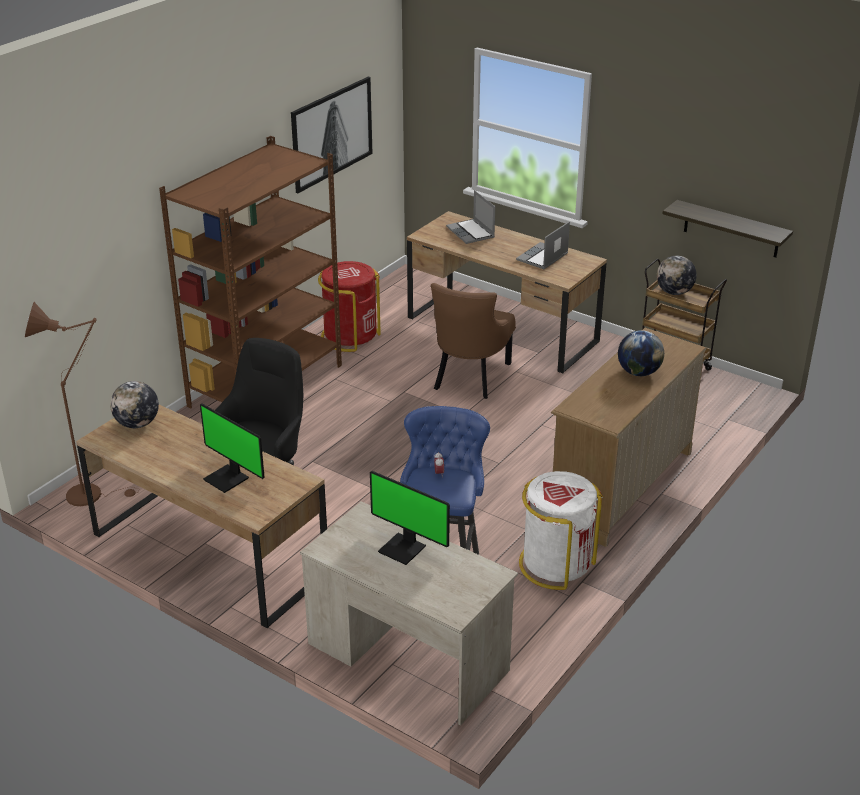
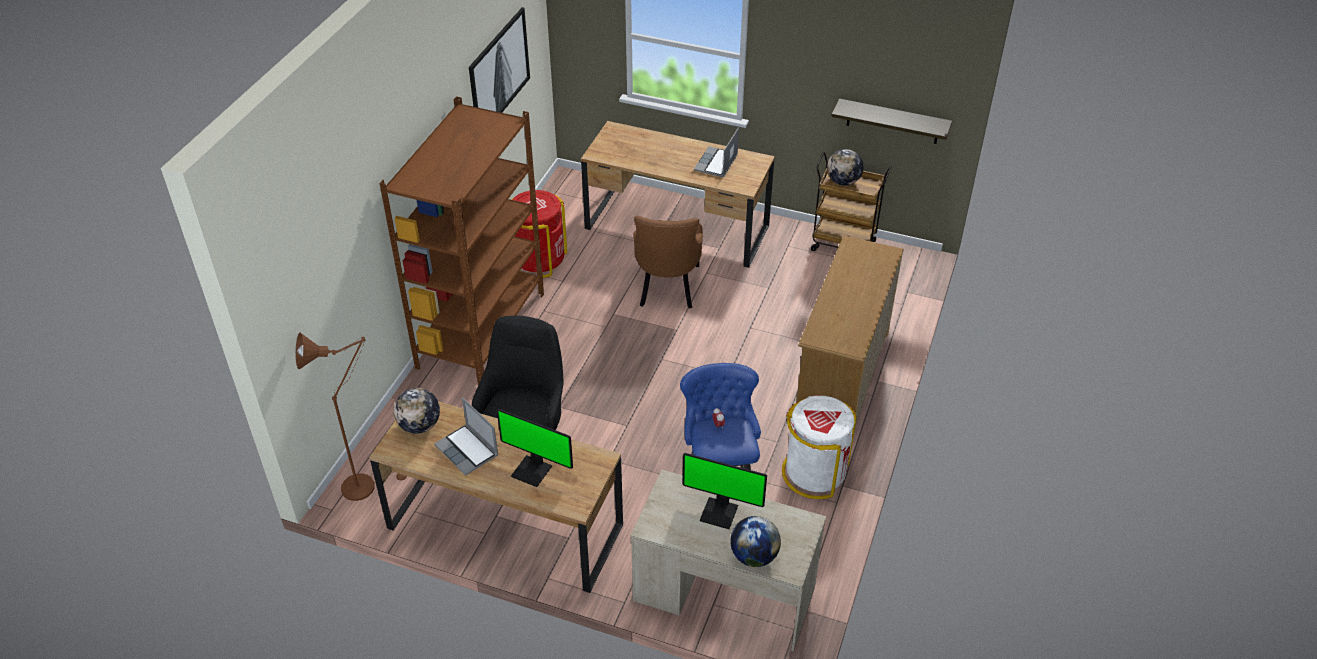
camera: 15 degrees left, 10 degrees up
laptop [446,190,495,244] -> laptop moved to [434,397,499,476]
globe [618,330,664,376] -> globe moved to [730,516,781,567]

